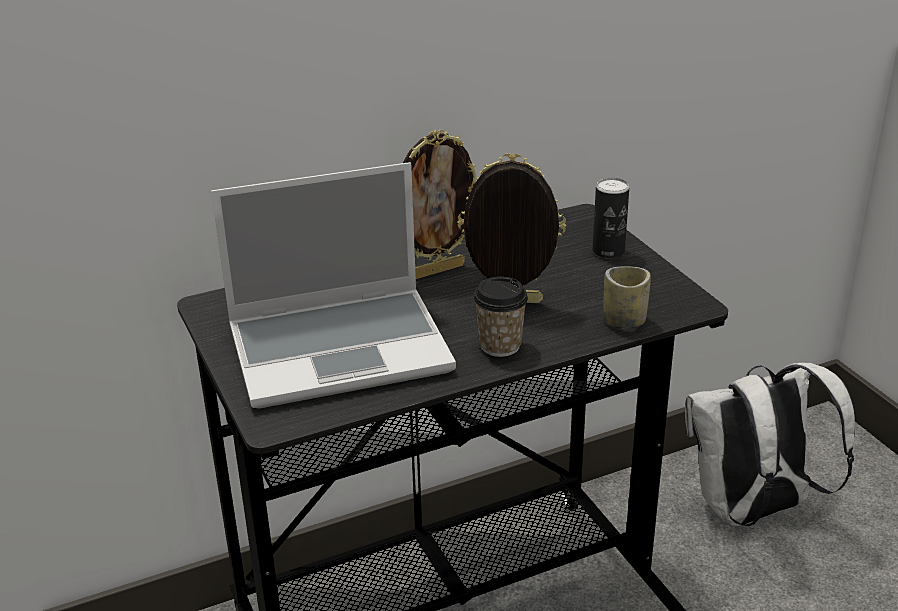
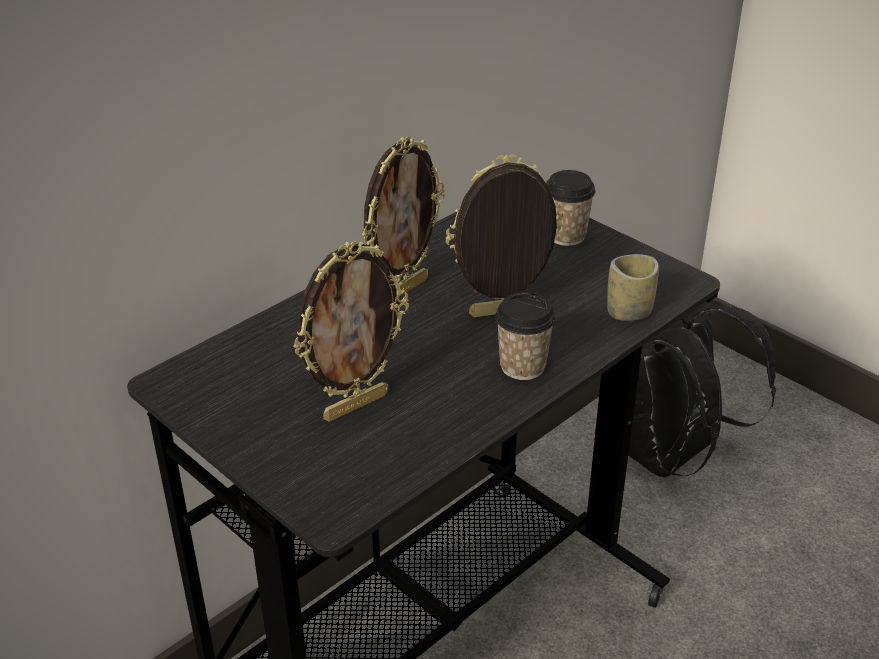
camera: 20 degrees left, 5 degrees up
laptop [211,162,456,409] -> picture frame [293,241,409,422]
can [592,178,629,259] -> cup [546,170,596,246]
white backpack [685,363,855,526] -> black backpack [628,303,776,477]

